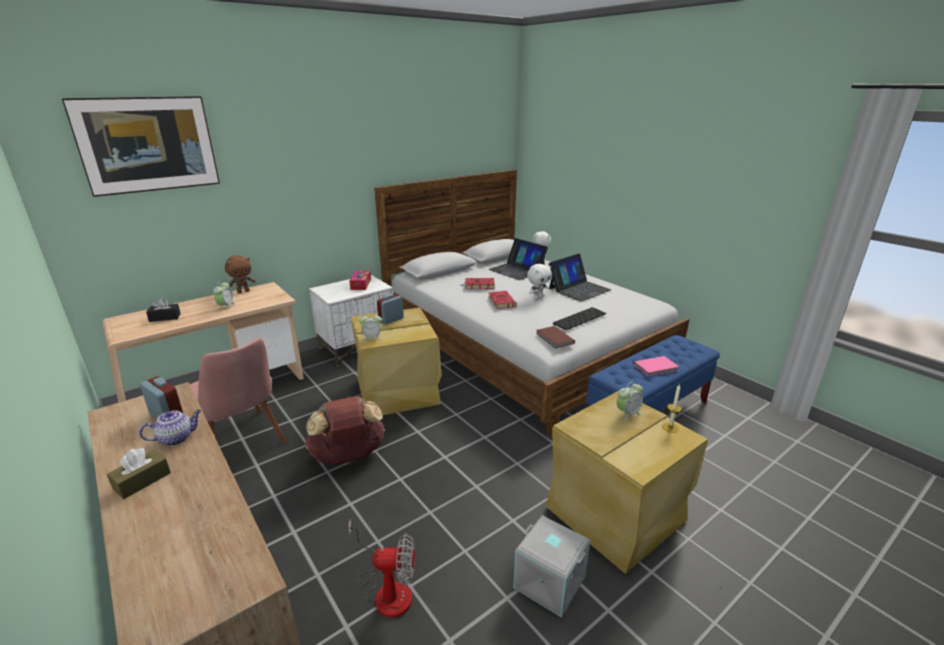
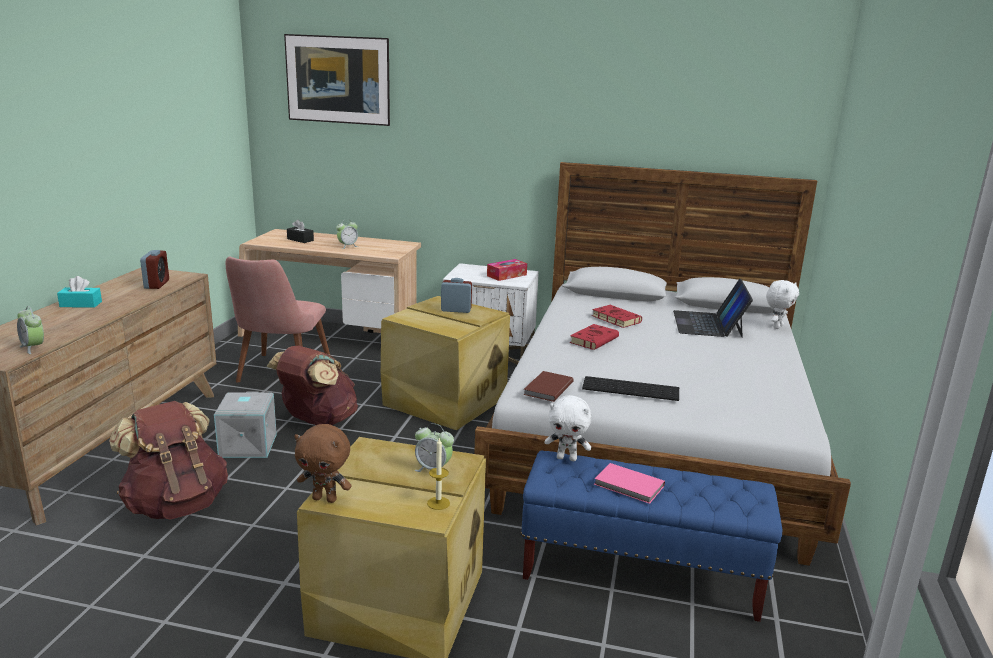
camera: 50 degrees right, 5 degrees down
brown tissue box [107,448,171,499] -> turquoise tissue box [57,276,102,308]
teapot [139,410,201,446] -> none
brown plush toy [225,255,255,293] -> brown plush toy moved to [294,424,351,503]
fan [348,519,415,618] -> brown backpack [109,401,228,520]
alarm clock [359,313,382,341] -> alarm clock moved to [17,306,44,354]
grey storage box [513,515,590,618] -> grey storage box moved to [214,391,277,458]
white plush toy [527,264,552,299] -> white plush toy moved to [544,395,592,461]
laptop [549,253,611,302] -> none

